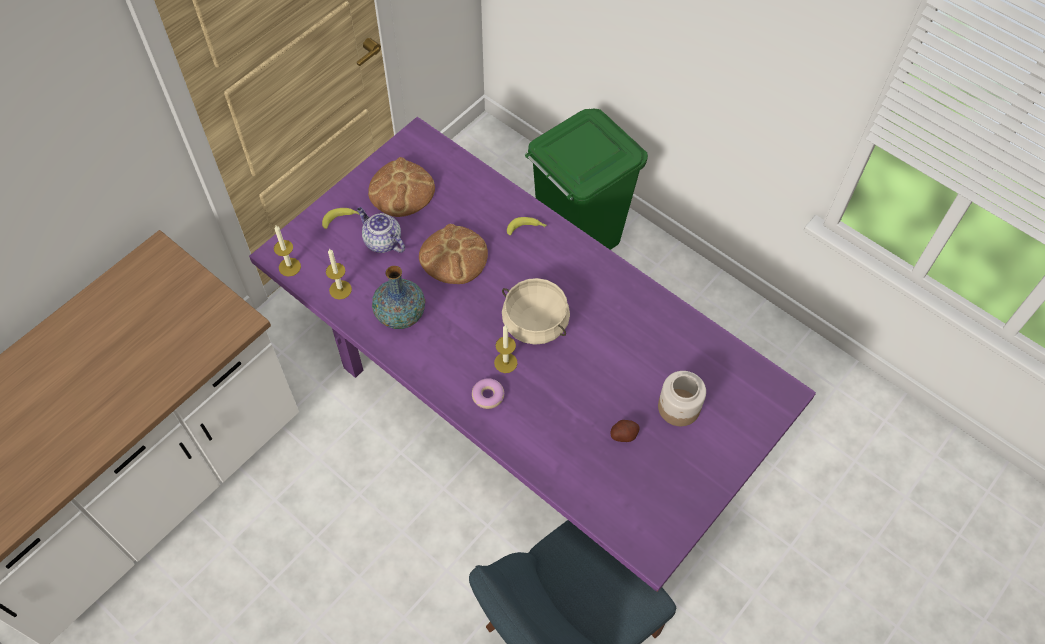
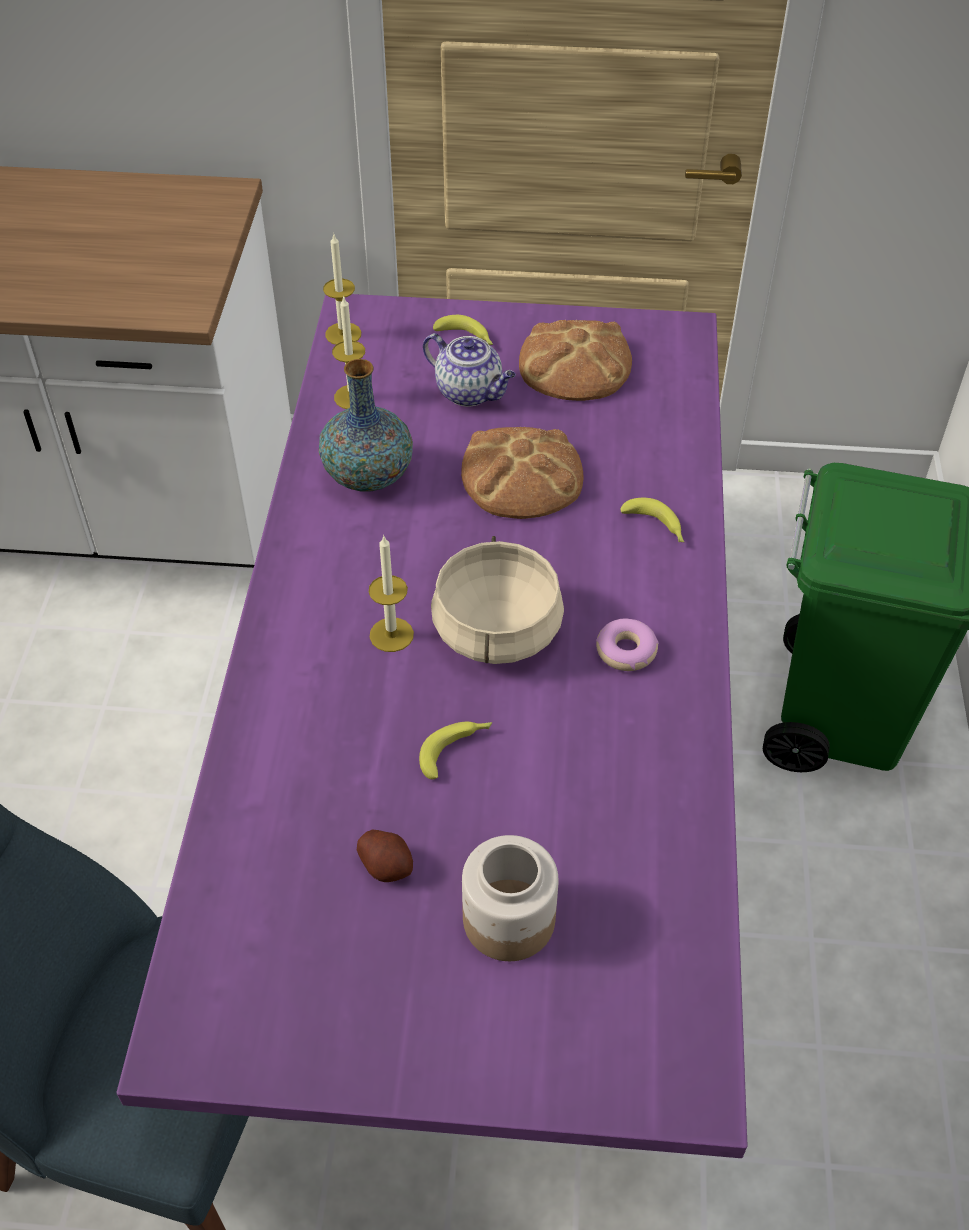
camera: 55 degrees right, 10 degrees down
teapot [357,207,405,253] -> teapot turned 120 degrees clockwise [423,333,516,407]
donut [472,378,505,409] -> donut moved to [596,619,659,671]
none -> banana [419,722,492,779]

